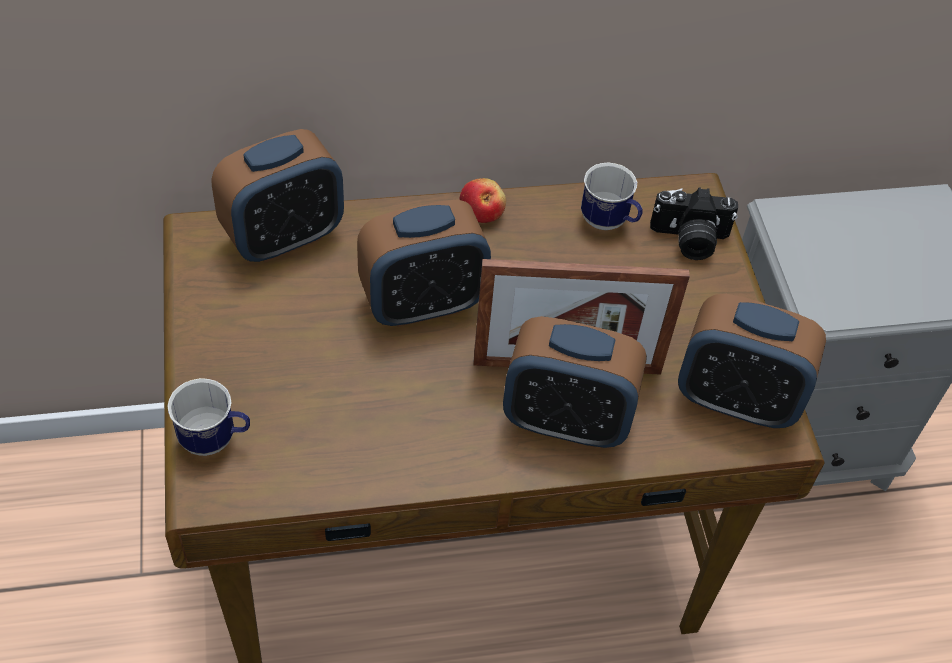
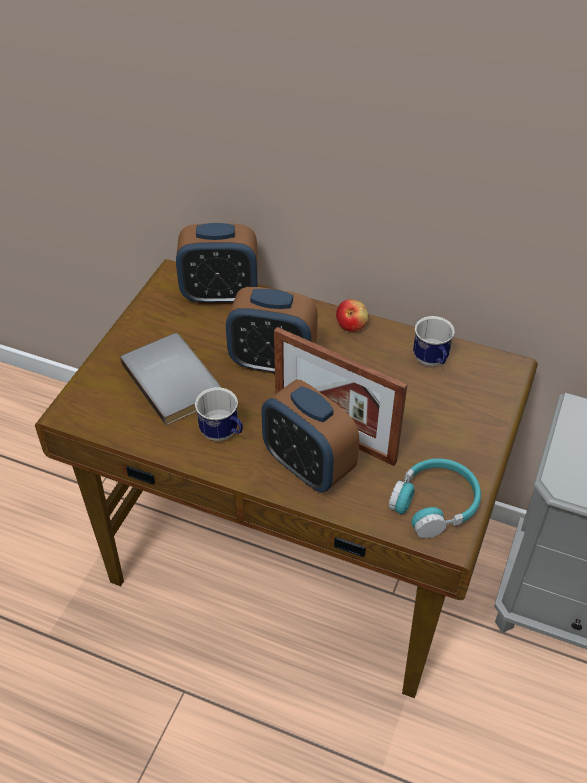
camera: 35 degrees right, 5 degrees down
mug [167,378,250,456] -> mug moved to [195,387,243,441]
camera [650,187,738,260] -> none
alarm clock [678,294,826,428] -> turquoise headphones [388,458,481,538]
none -> grey book [120,333,222,426]

